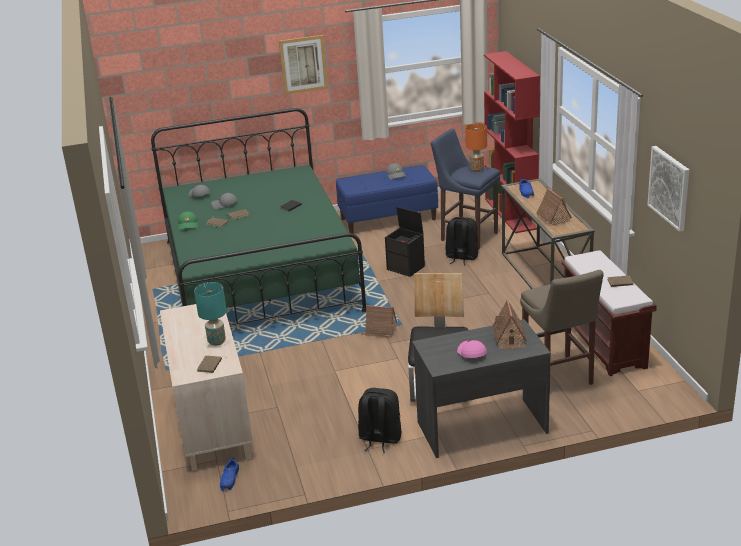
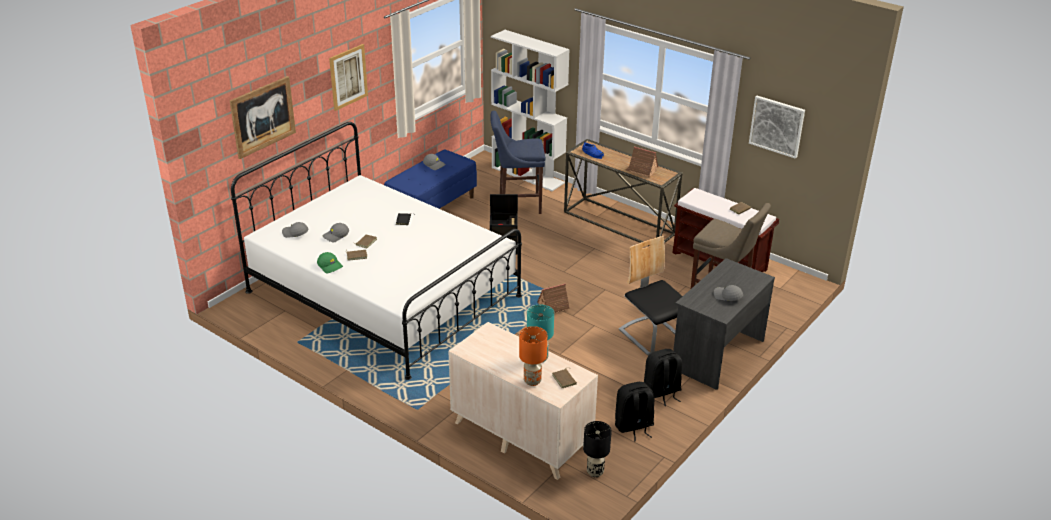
camera: 40 degrees left, 5 degrees up
green bed [151,108,366,326] -> white bed [231,122,522,380]
blue shoe [220,458,239,492] -> black table lamp [583,421,612,477]
black backpack [446,217,478,265] -> black backpack moved to [615,382,654,442]
pink cap [457,340,487,358] -> grey cap [714,285,743,301]
orange table lamp [465,123,487,172] -> orange table lamp moved to [519,326,547,386]
red bookcase [484,51,540,233] -> white bookcase [491,30,570,191]
toy house [493,299,527,349] -> none
none -> picture [230,76,296,159]

